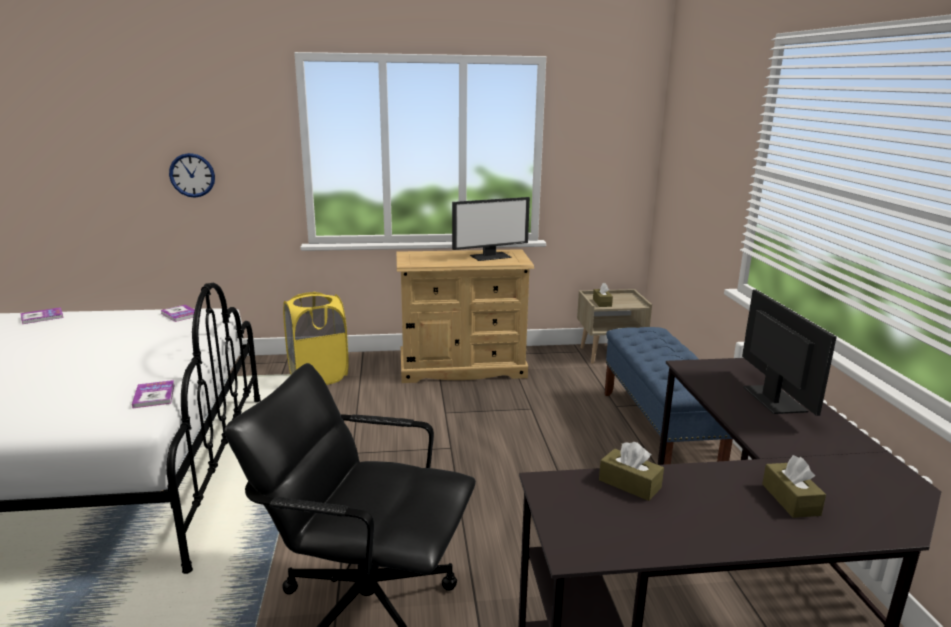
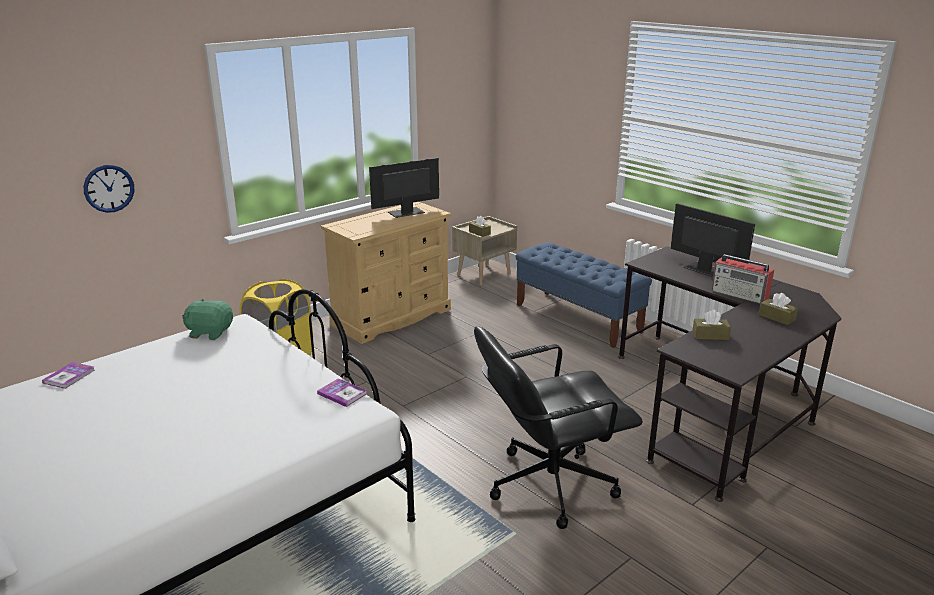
camera: 35 degrees left, 5 degrees up
book [161,305,201,322] -> green plush toy [182,298,233,340]
monitor [452,197,530,261] -> monitor turned 150 degrees counterclockwise [369,158,439,218]
none -> radio [711,254,774,304]

